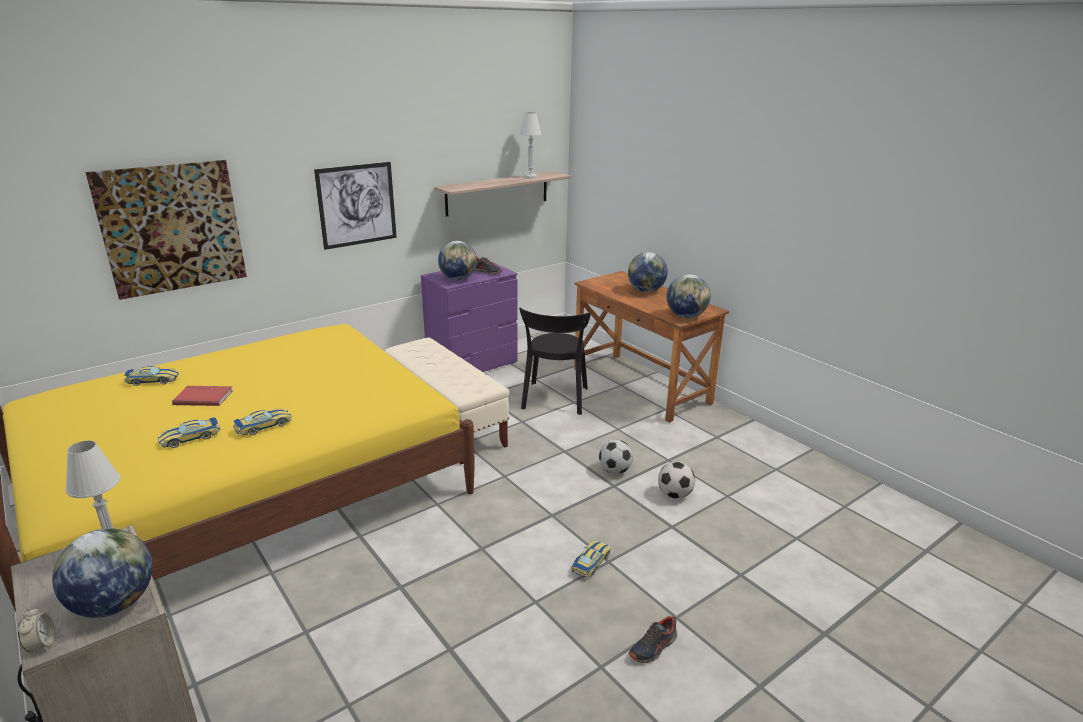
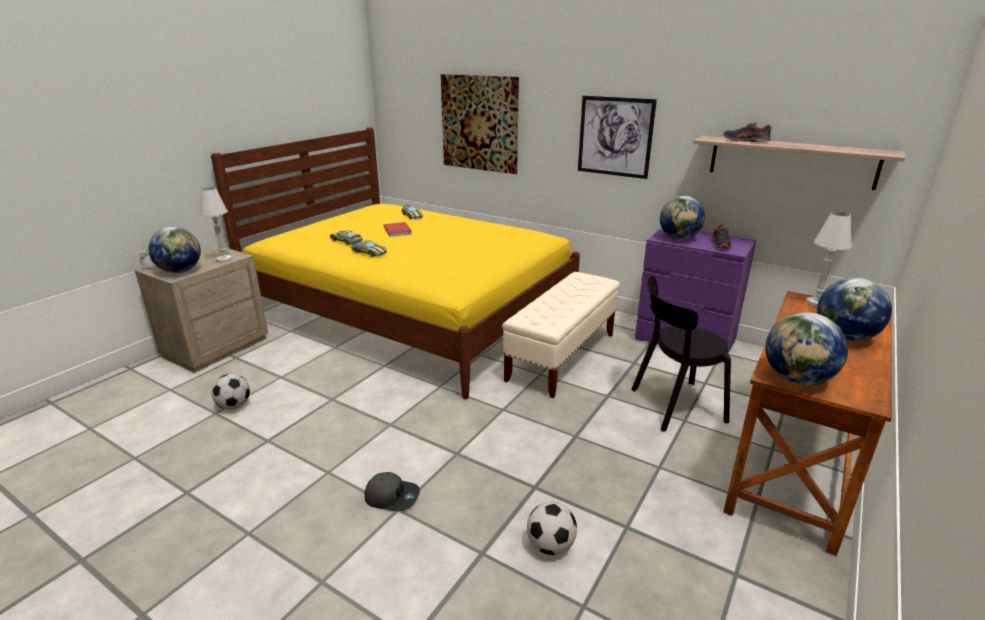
camera: 70 degrees right, 0 degrees up
white table lamp [520,112,542,179] -> white table lamp moved to [806,211,852,307]
toy car [571,541,611,578] -> grey cap [364,472,420,511]
football [599,439,633,474] -> football moved to [212,374,250,410]
shoe [628,616,677,663] -> shoe moved to [723,122,772,142]

